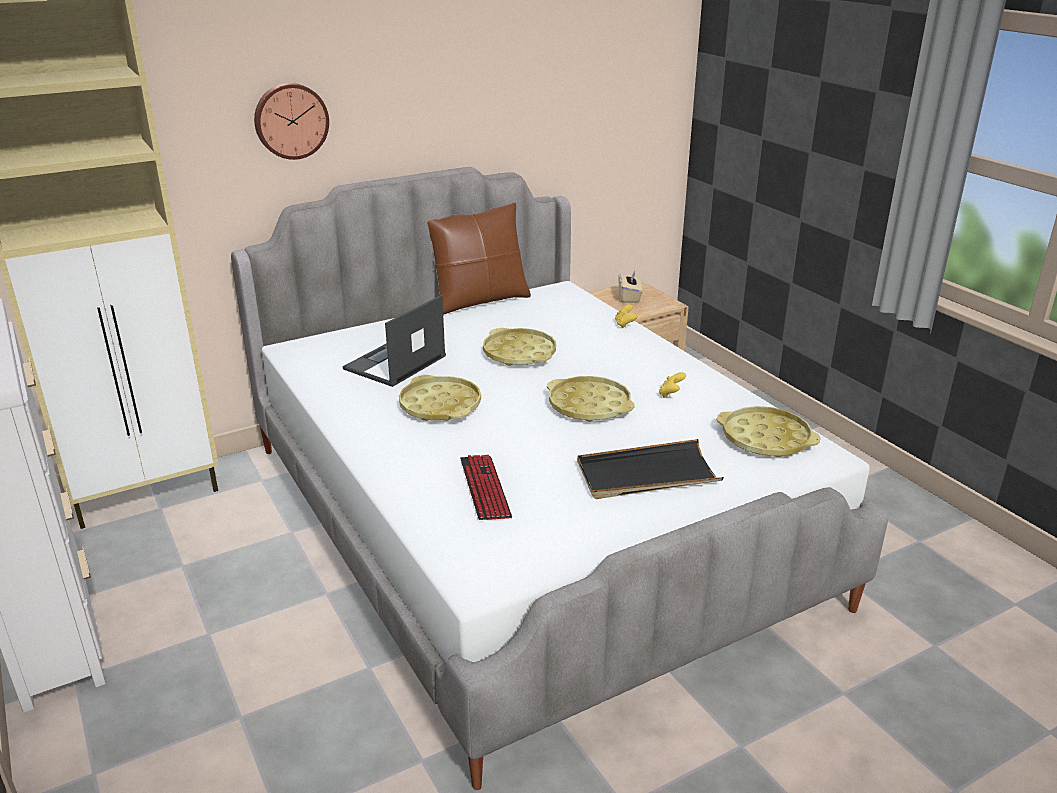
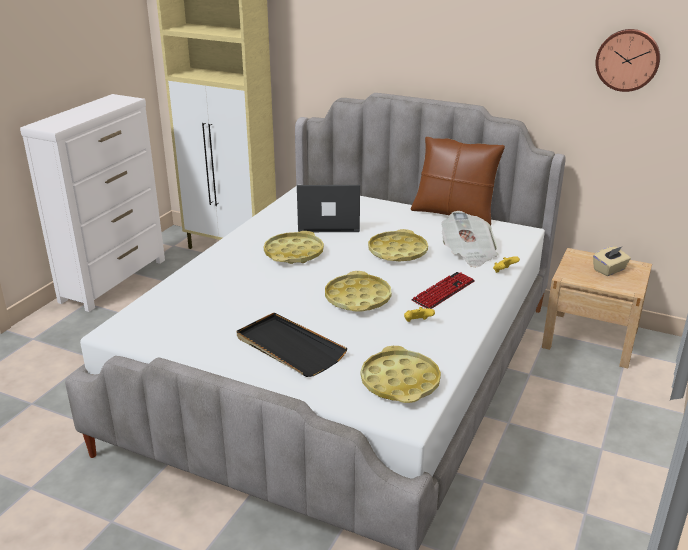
camera: 55 degrees right, 0 degrees up
wall clock [254,83,329,160] -> wall clock moved to [595,29,660,92]
keyboard [460,455,512,520] -> keyboard moved to [411,272,475,309]
none -> newspaper [441,211,498,268]

